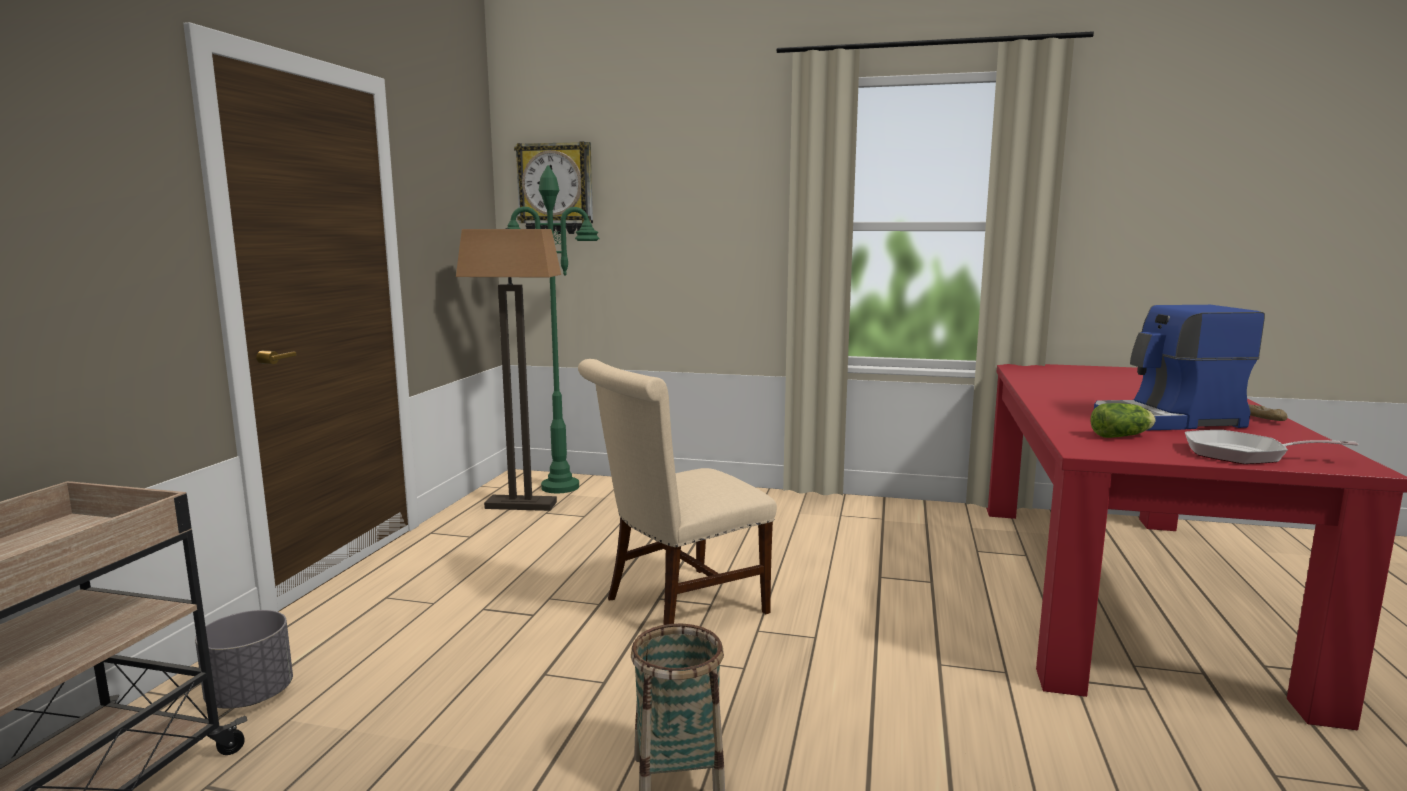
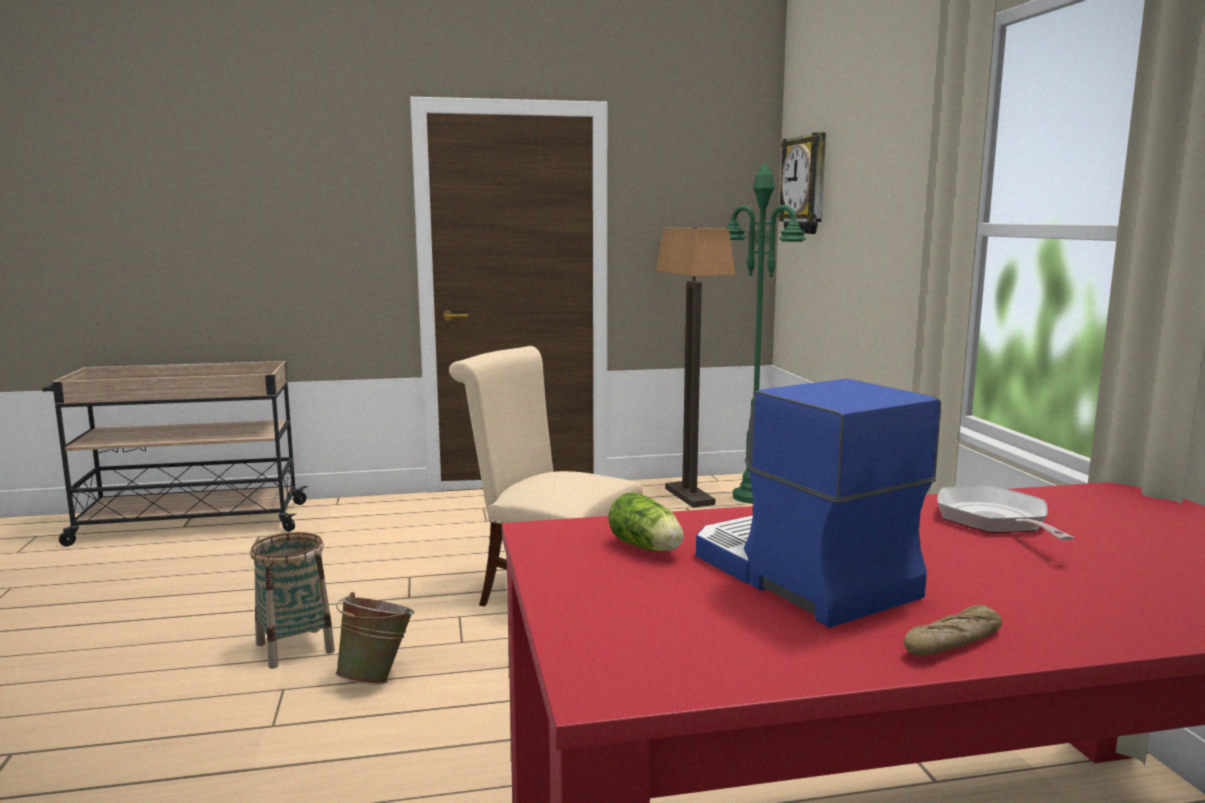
camera: 65 degrees right, 0 degrees up
grey planter [195,610,293,709] -> none
frying pan [1185,430,1359,464] -> frying pan moved to [937,486,1075,540]
none -> green bucket [335,592,414,685]

